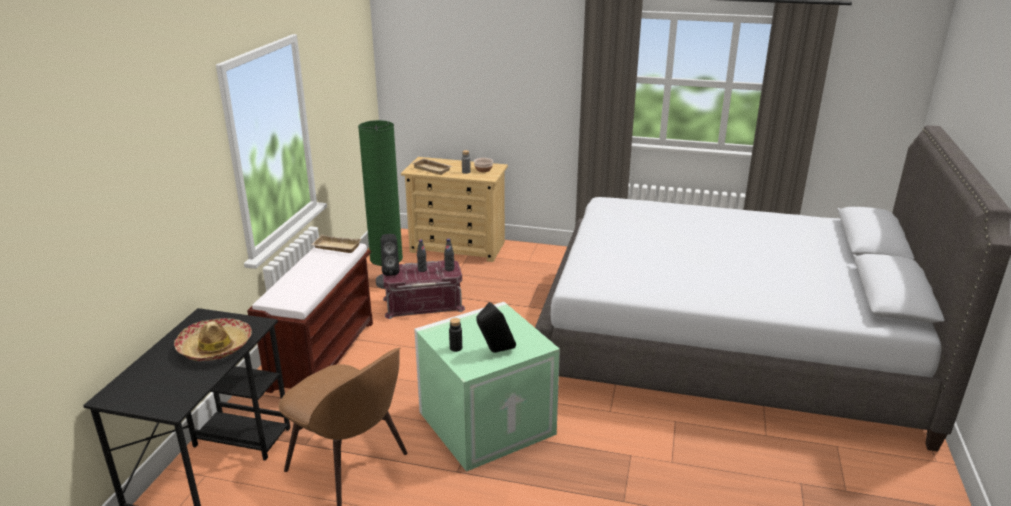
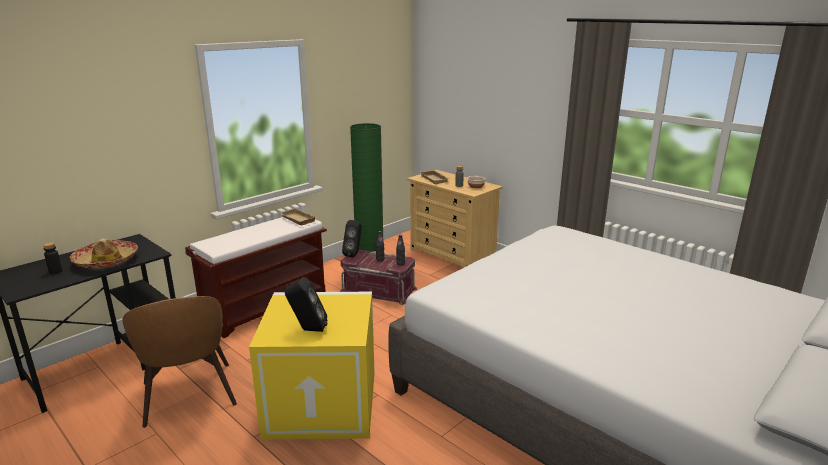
camera: 30 degrees right, 5 degrees down
green storage box [414,302,560,472] -> yellow storage box [249,292,375,440]
black bottle [449,318,462,352] -> black bottle moved to [43,242,62,274]

